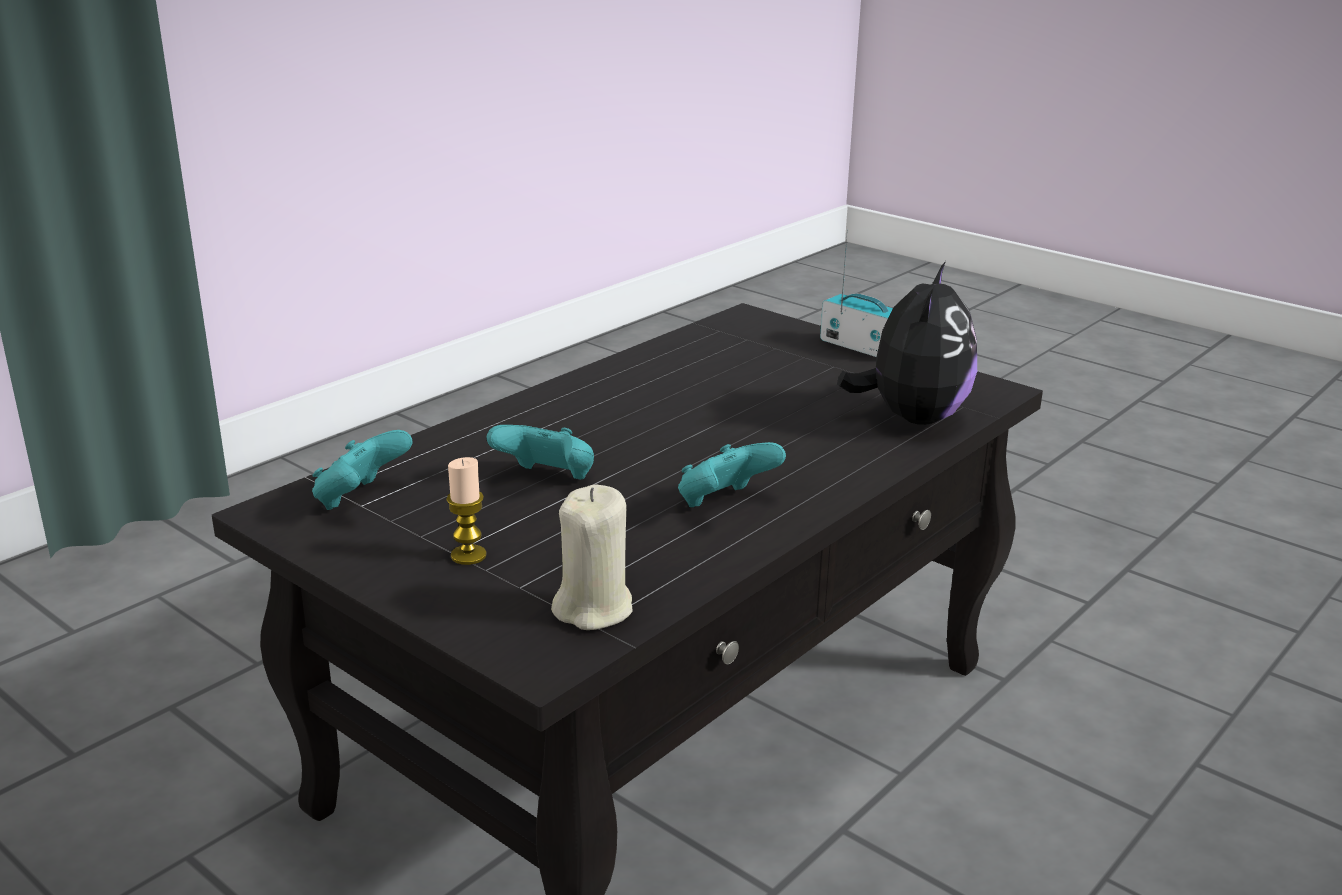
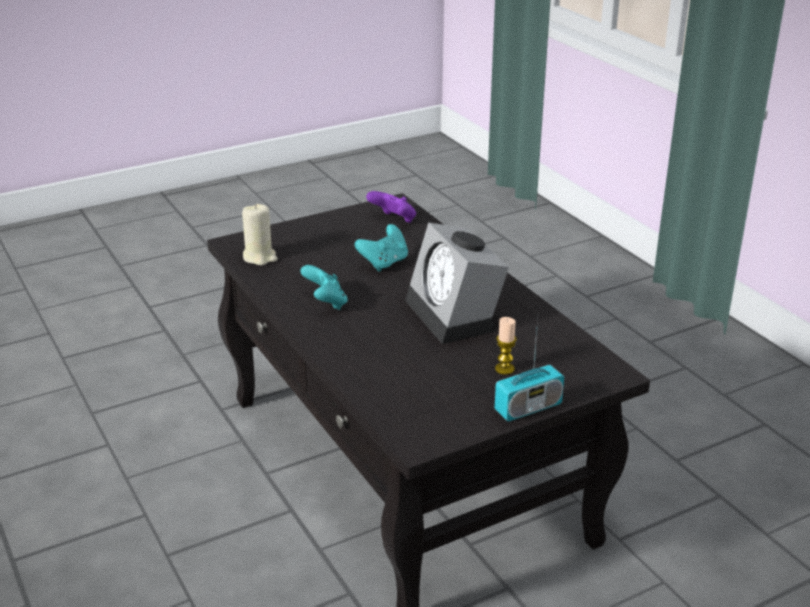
camera: 110 degrees right, 5 degrees up
turquoise game controller [312,430,412,510] -> purple game controller [366,191,416,223]
candle [446,457,487,565] -> candle moved to [495,317,517,375]
plush toy [837,261,977,425] -> none
none -> alarm clock [405,222,509,344]

